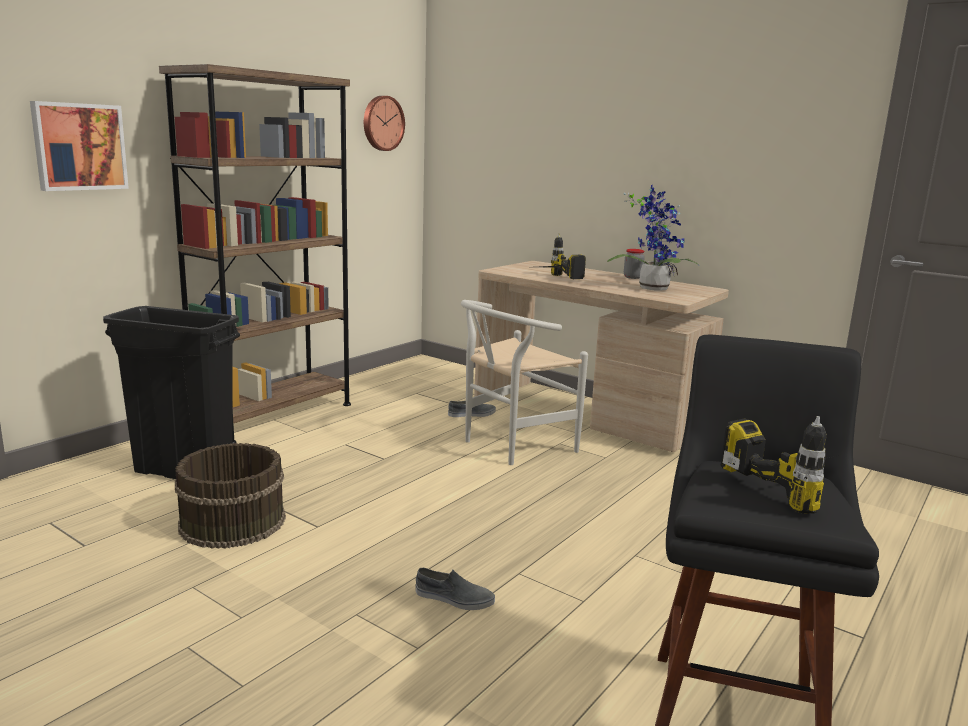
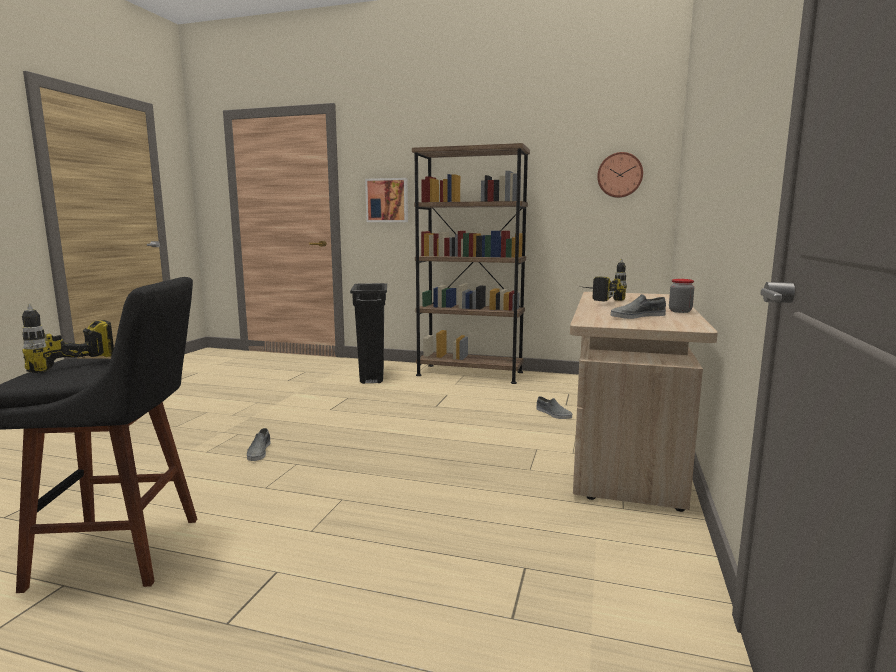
camera: 70 degrees right, 5 degrees down
brown bucket [175,443,286,549] -> none
white chair [461,300,588,465] -> none
potted plant [607,185,699,290] -> grey shoe [611,294,666,319]

